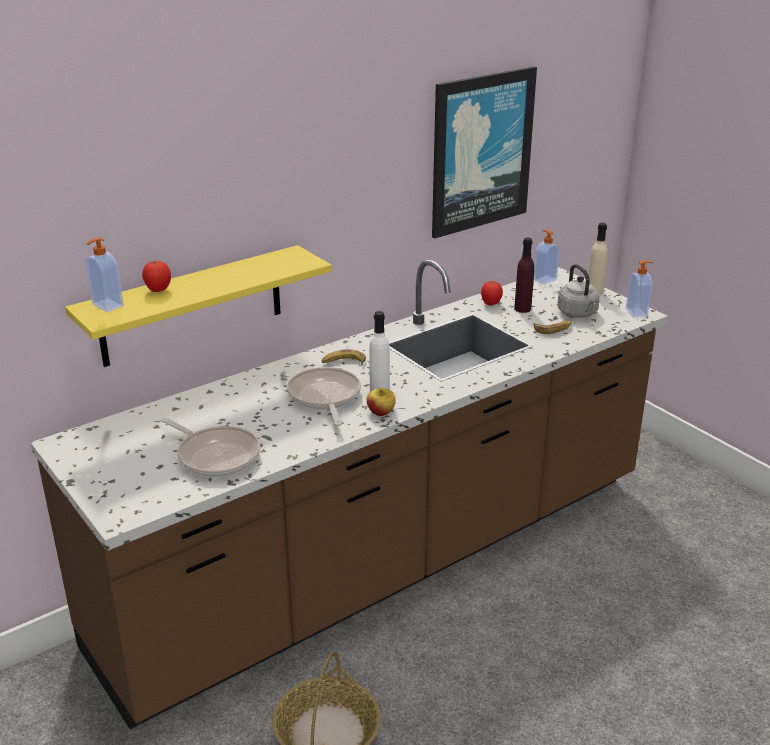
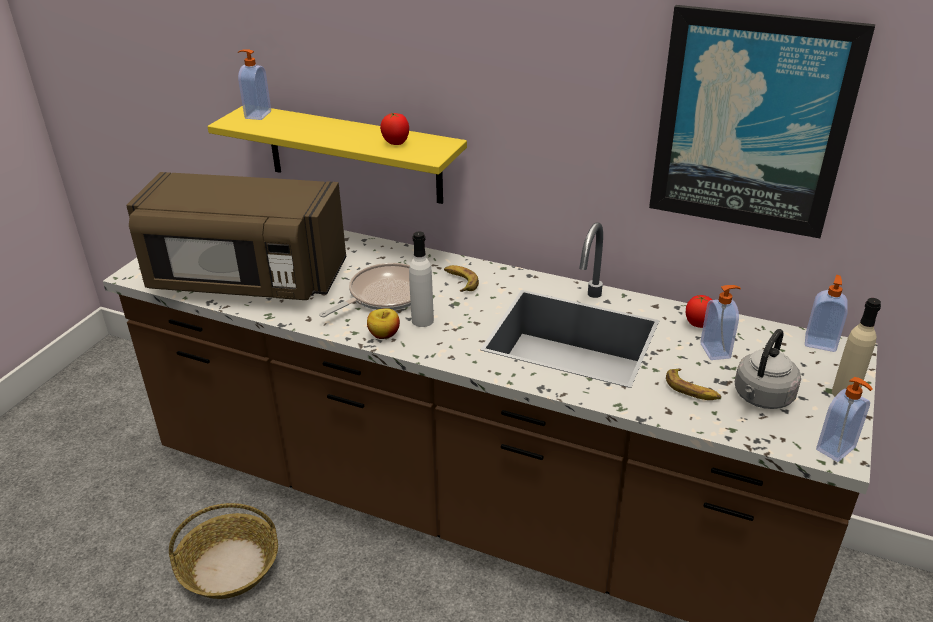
camera: 60 degrees right, 5 degrees up
tomato [142,261,171,292] -> tomato moved to [380,112,409,145]
frying pan [160,417,260,477] -> brown microwave [126,172,346,300]
purple bottle [514,237,534,313] -> soap dispenser [700,285,741,360]

